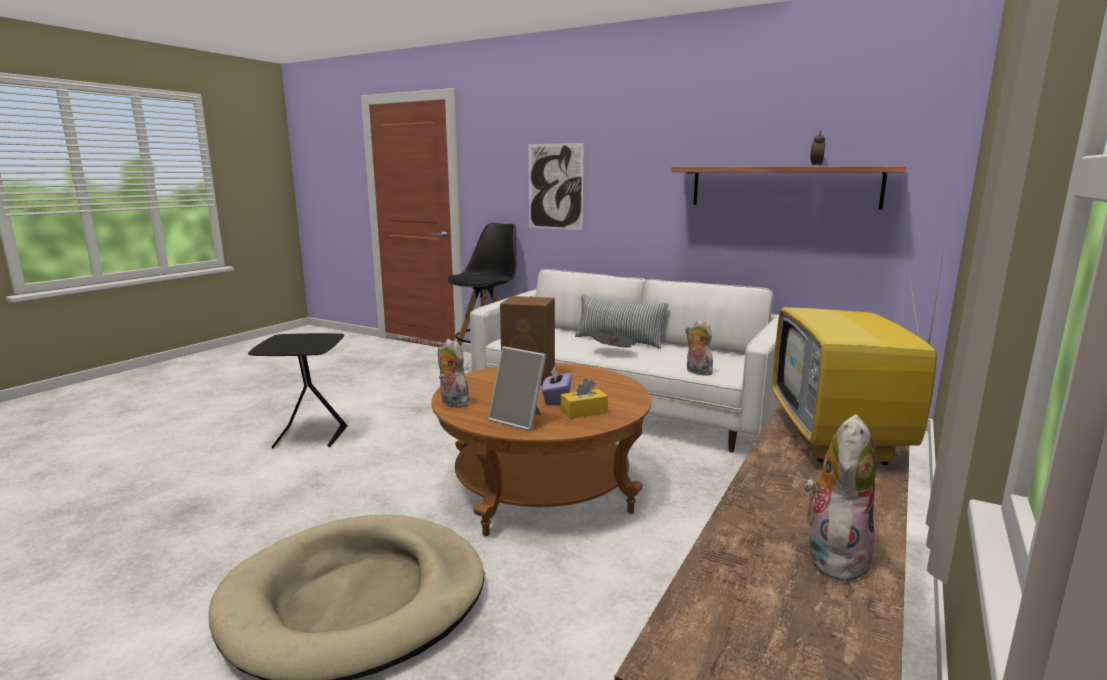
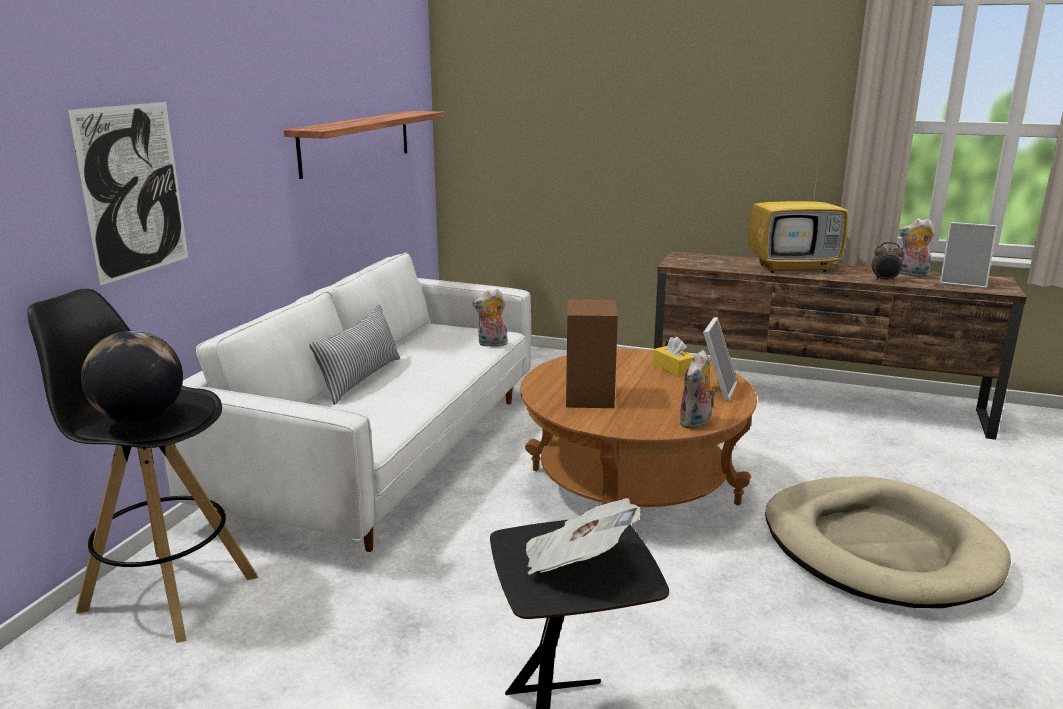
camera: 100 degrees left, 5 degrees up
purple tissue box [542,366,572,405] -> none
newspaper [587,330,636,348] -> newspaper moved to [526,498,640,575]
plush toy [685,320,713,376] -> plush toy turned 45 degrees clockwise [473,289,508,347]
alarm clock [811,130,825,166] -> alarm clock moved to [872,242,904,282]
none -> globe [81,331,183,423]
none -> picture frame [940,222,997,289]

